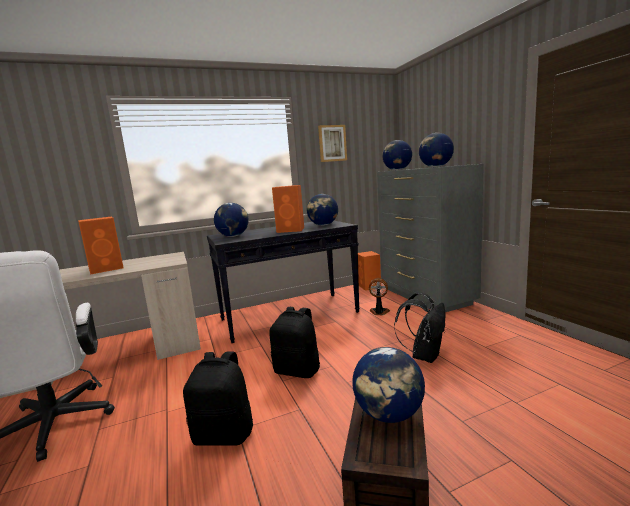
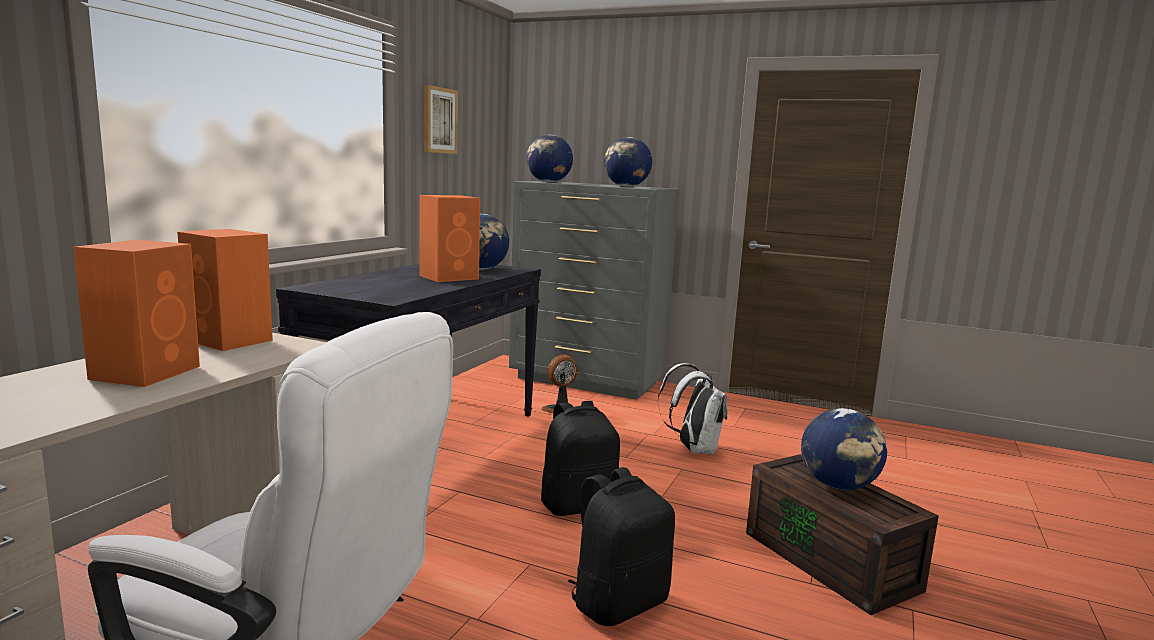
camera: 45 degrees left, 0 degrees up
globe [214,203,249,237] -> none
orange speaker [358,251,381,291] -> orange speaker moved to [177,229,273,351]
black backpack [394,292,445,363] -> white backpack [657,363,728,454]

